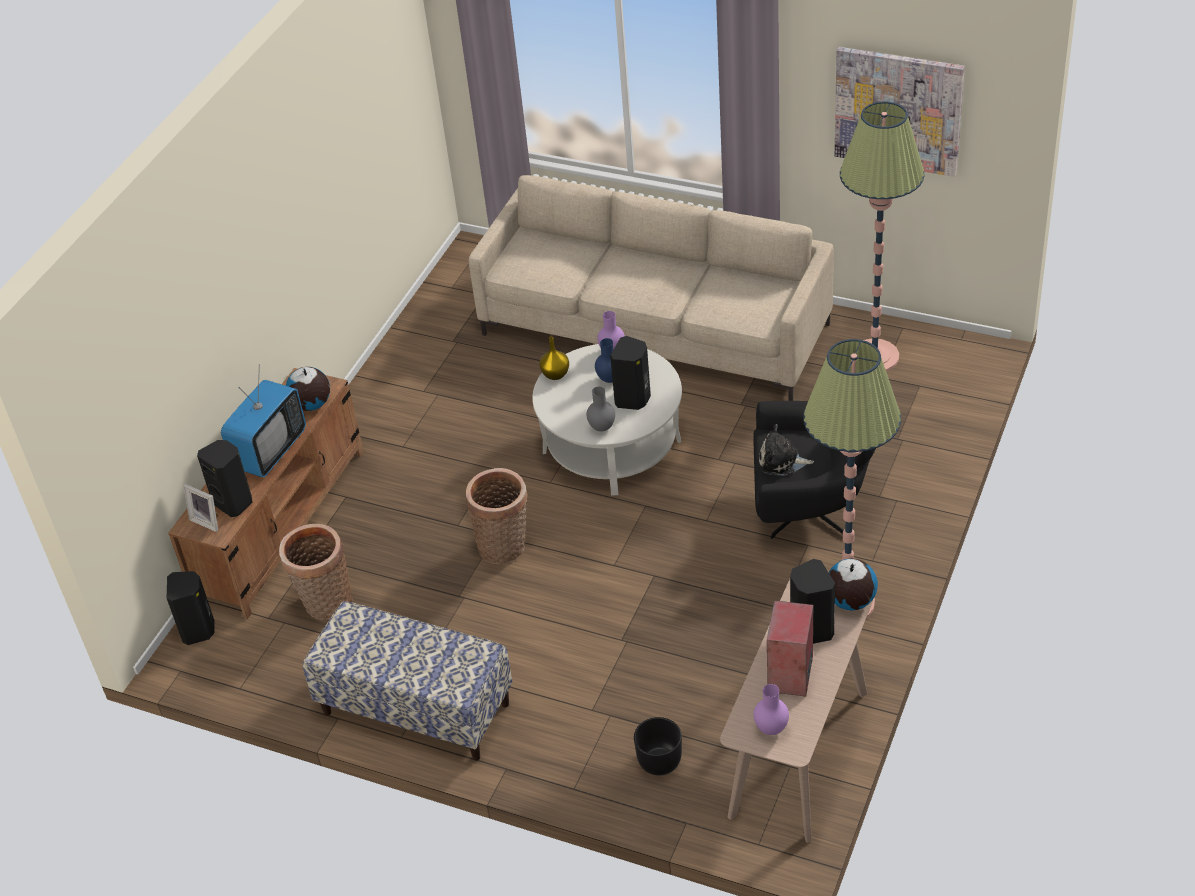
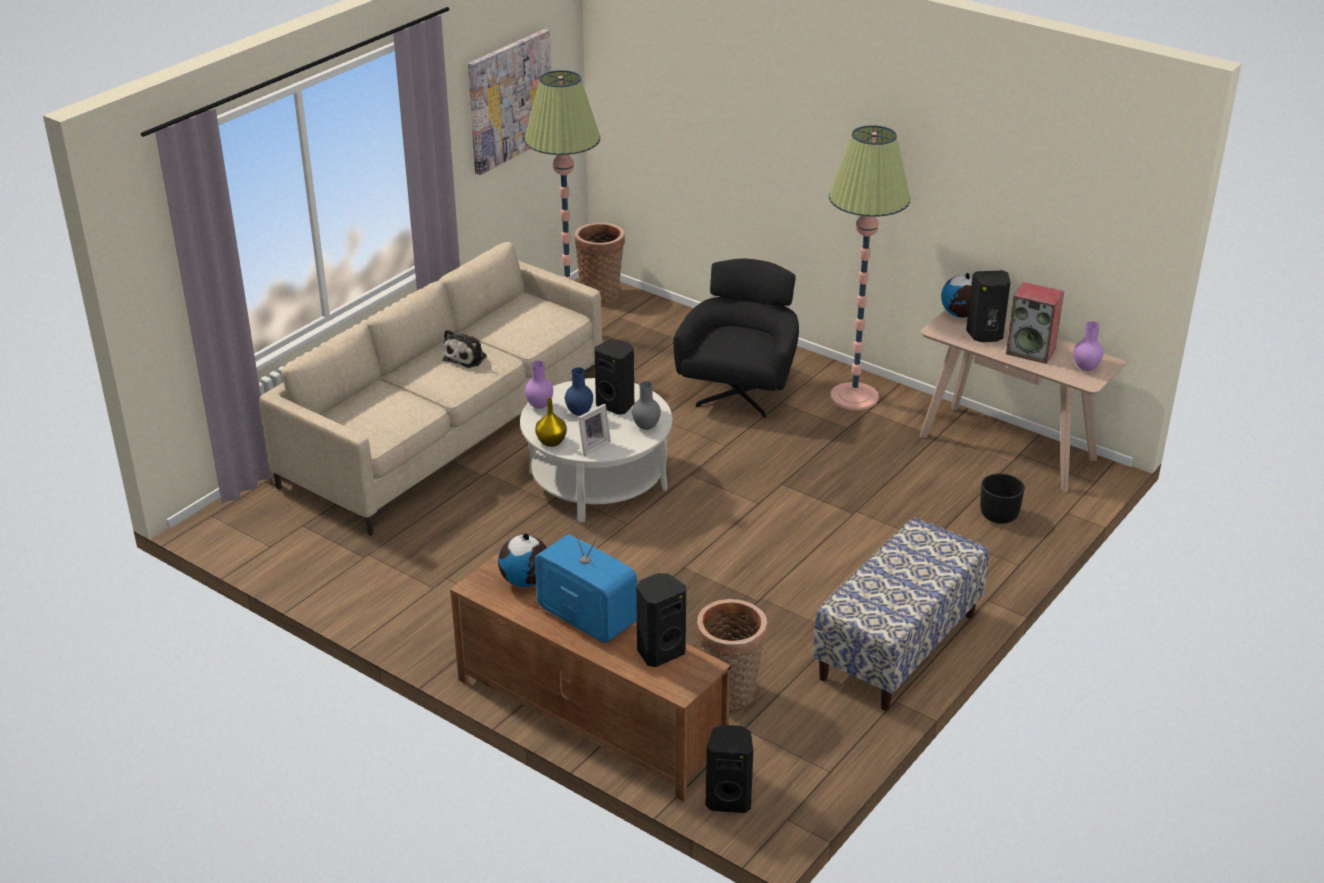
camera: 80 degrees left, 10 degrees down
picture frame [183,484,219,532] -> picture frame moved to [578,404,611,456]
basket [466,468,527,565] -> basket moved to [575,223,625,305]
plush toy [759,424,814,476] -> plush toy moved to [443,329,487,368]

